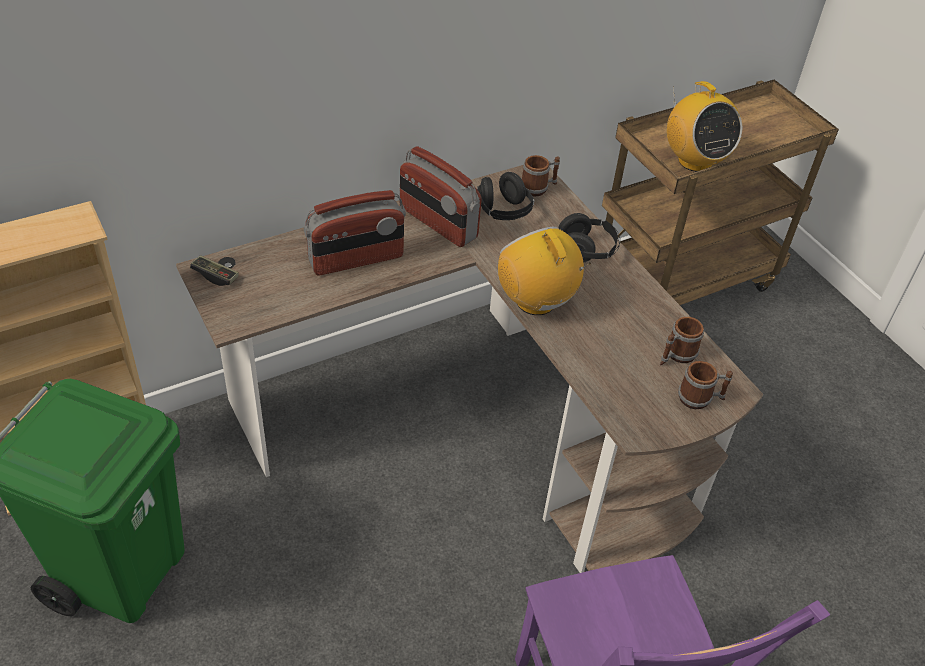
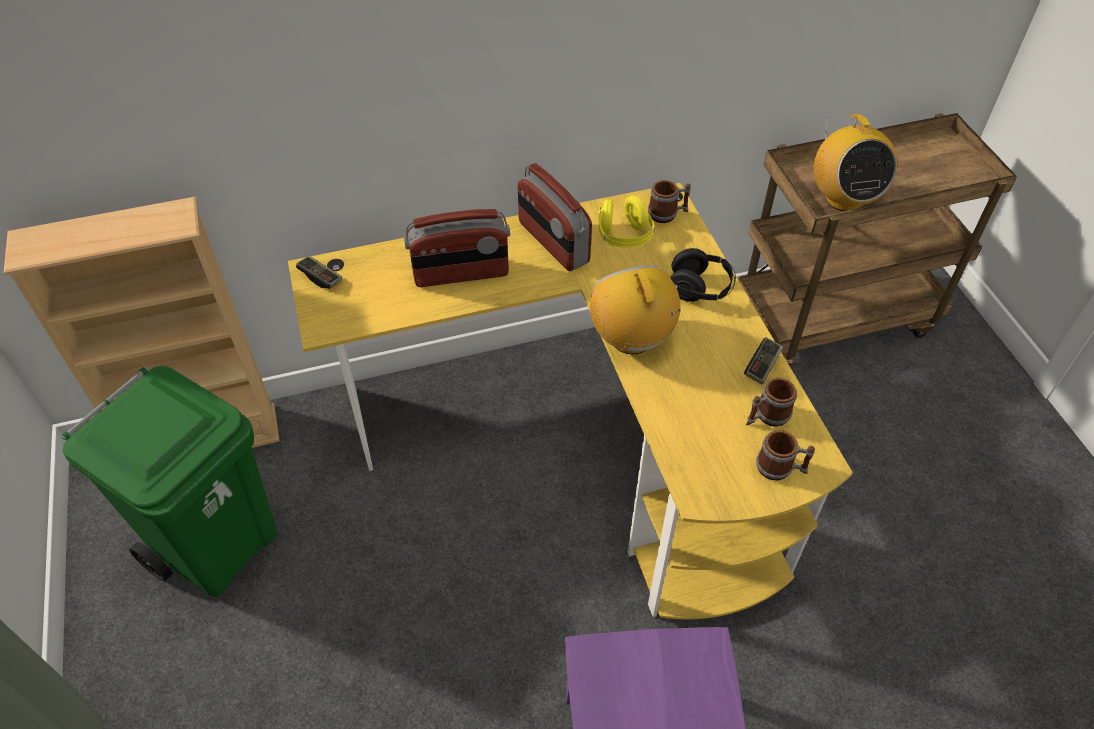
camera: 15 degrees right, 5 degrees up
brown desk [176,165,763,573] -> yellow desk [288,183,853,619]
black headphones [477,172,534,220] -> yellow headphones [598,196,655,248]
none -> game controller [744,337,783,384]

